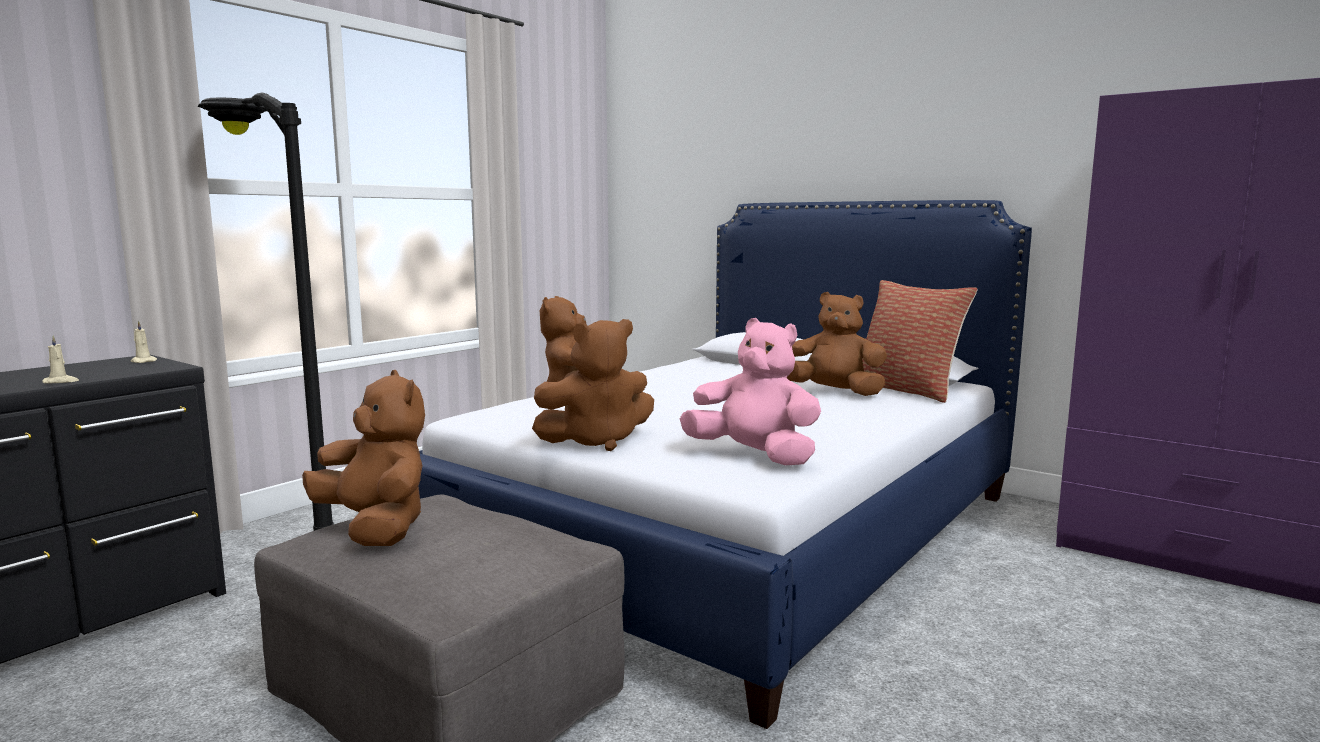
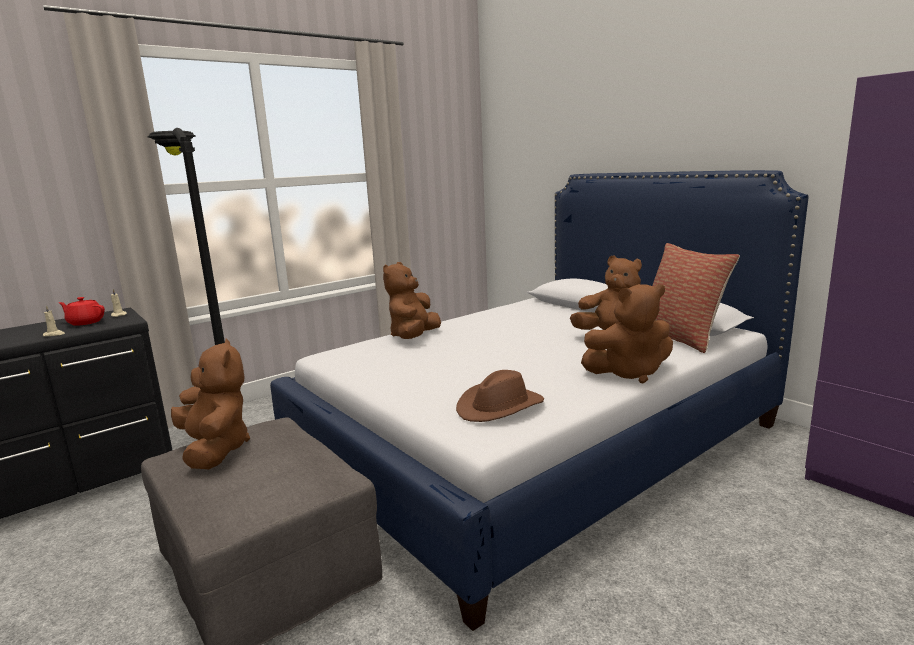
camera: 15 degrees right, 5 degrees up
brown plush toy [532,319,654,451] -> brown plush toy moved to [581,284,673,383]
pink plush toy [680,318,821,465] -> brown hat [456,370,544,422]
none -> red teapot [58,297,105,326]

